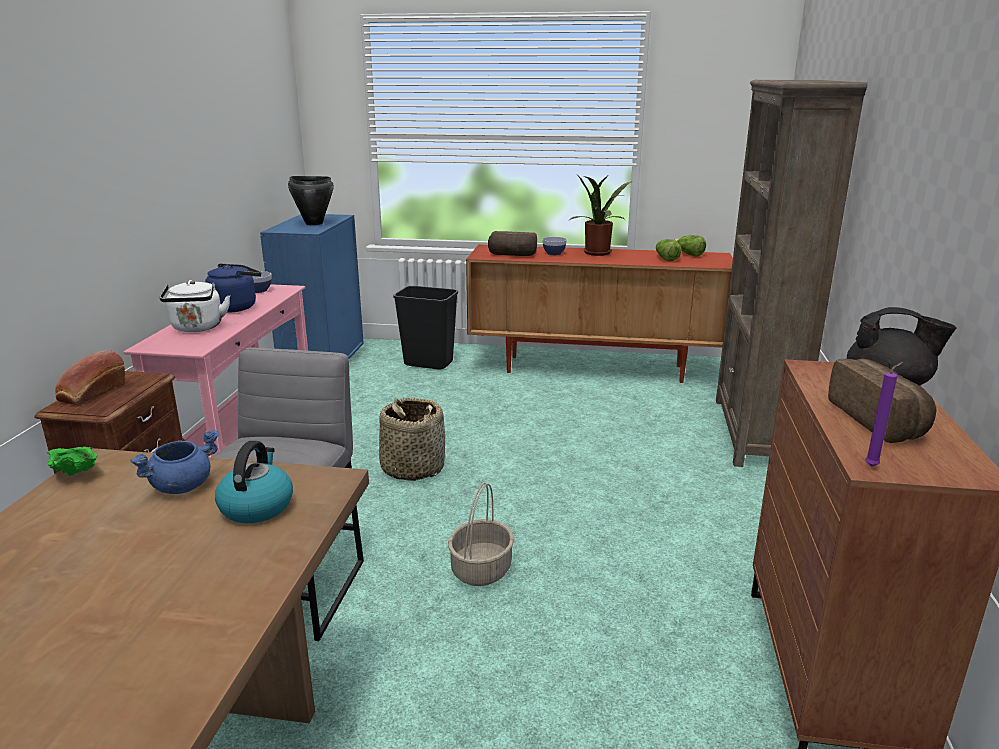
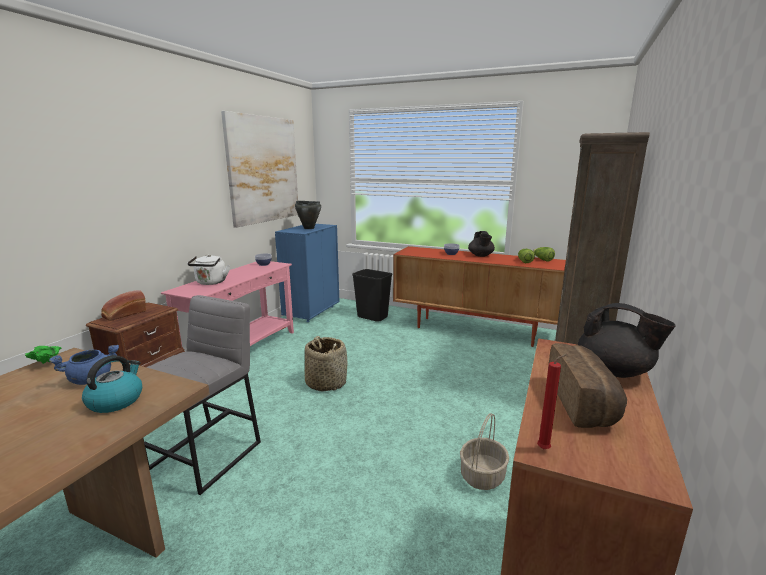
camera: 15 degrees right, 5 degrees down
blue kettle [205,264,261,313] -> none
basket [448,483,514,586] -> basket moved to [460,413,509,490]
bread [488,231,537,256] -> none
potted plant [569,175,633,256] -> black teapot [468,231,495,257]
purple candle [865,362,903,467] -> red candle [537,354,568,450]
none -> picture [221,111,298,228]

